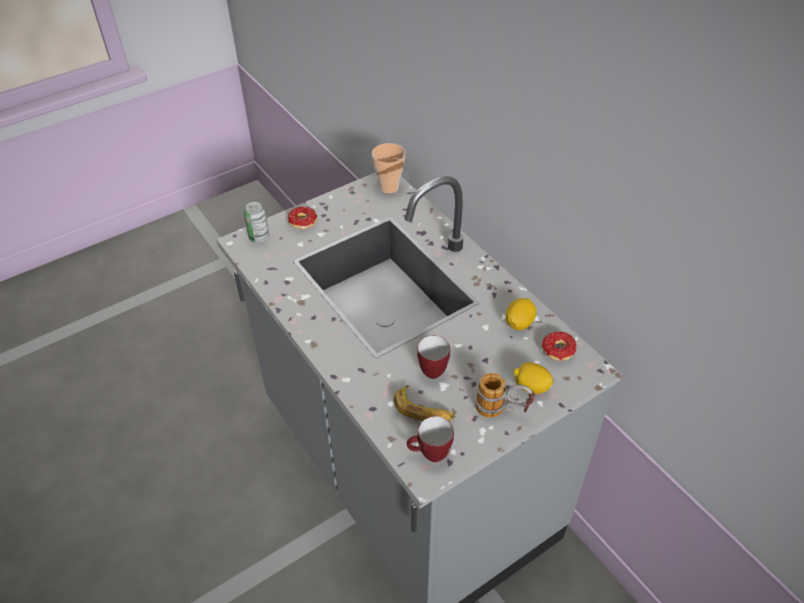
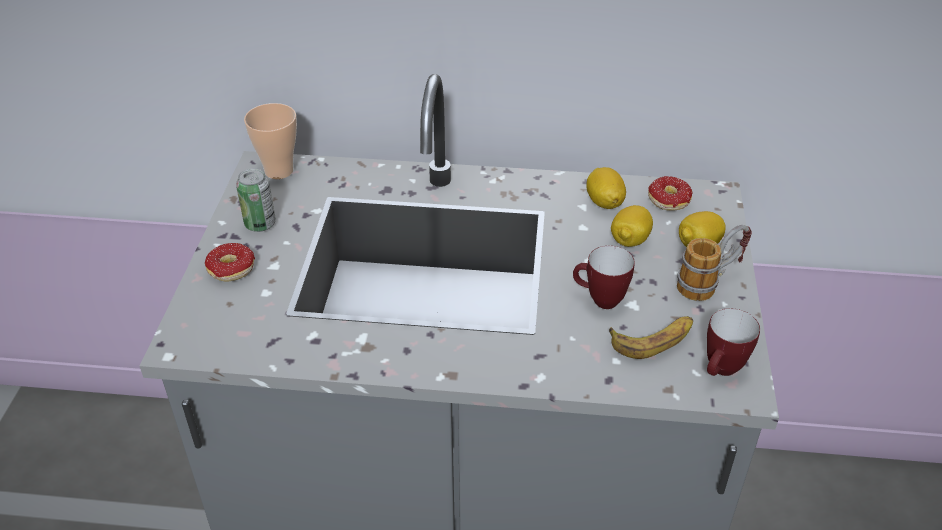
camera: 50 degrees left, 5 degrees down
can [244,202,269,243] -> can moved to [236,168,276,232]
none -> lemon [611,205,653,247]

